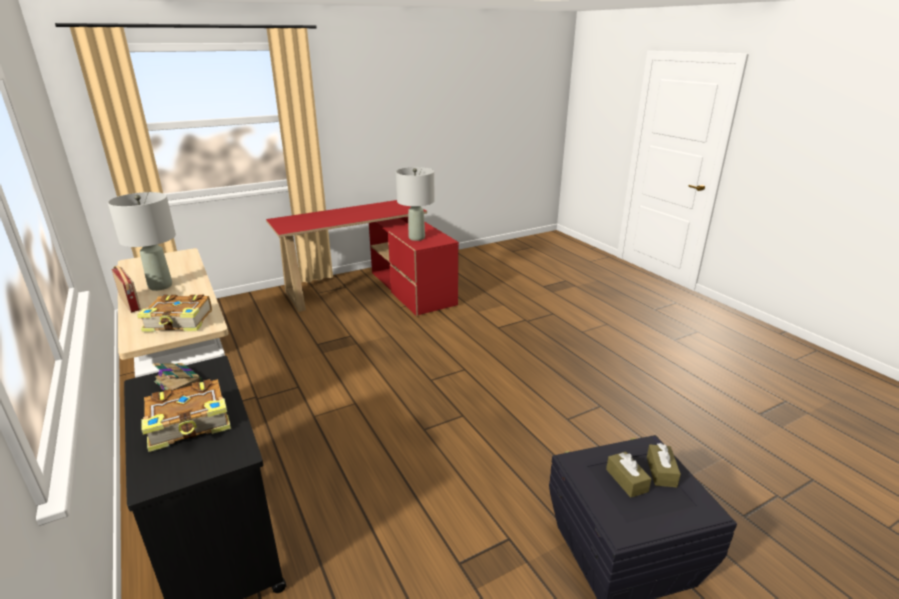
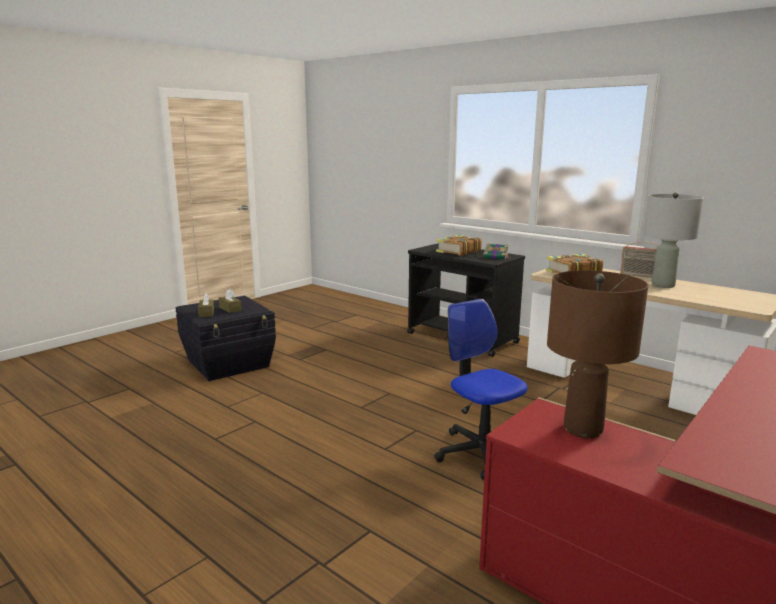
camera: 160 degrees right, 10 degrees down
grey table lamp [396,167,435,241] -> brown table lamp [547,270,648,438]
none -> office chair [434,299,528,480]

